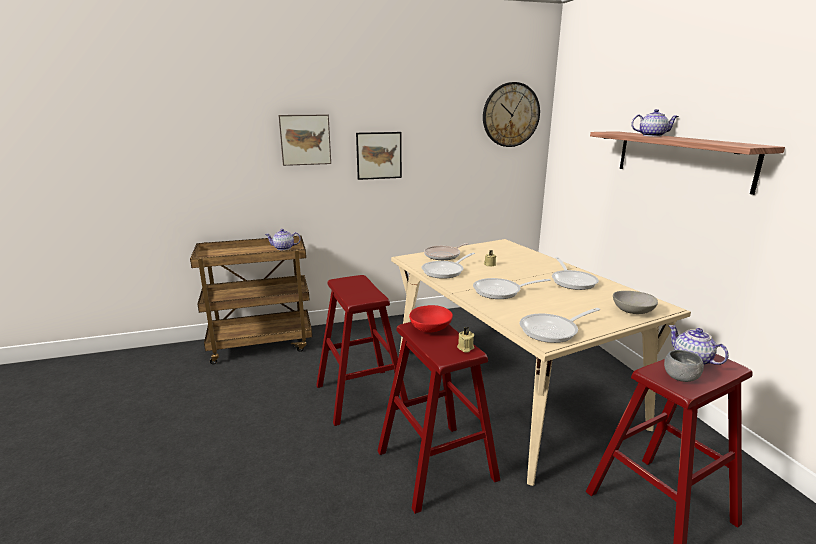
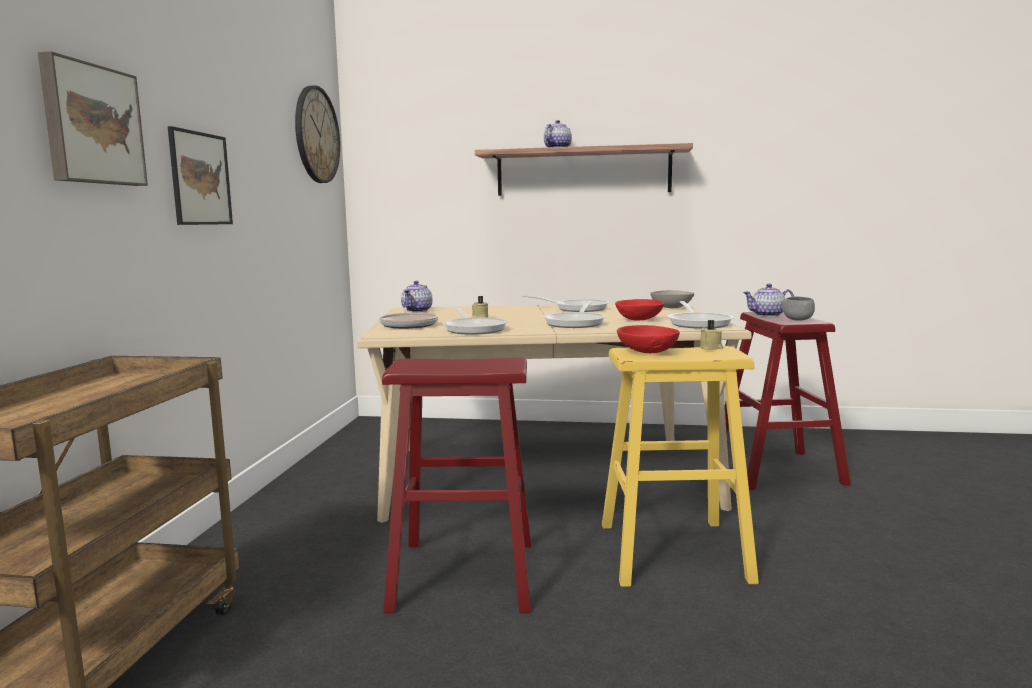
camera: 65 degrees left, 10 degrees down
teapot [265,229,301,250] -> teapot moved to [401,281,432,312]
red stool [378,322,500,514] -> yellow stool [602,346,759,587]
none -> red bowl [615,299,664,321]

